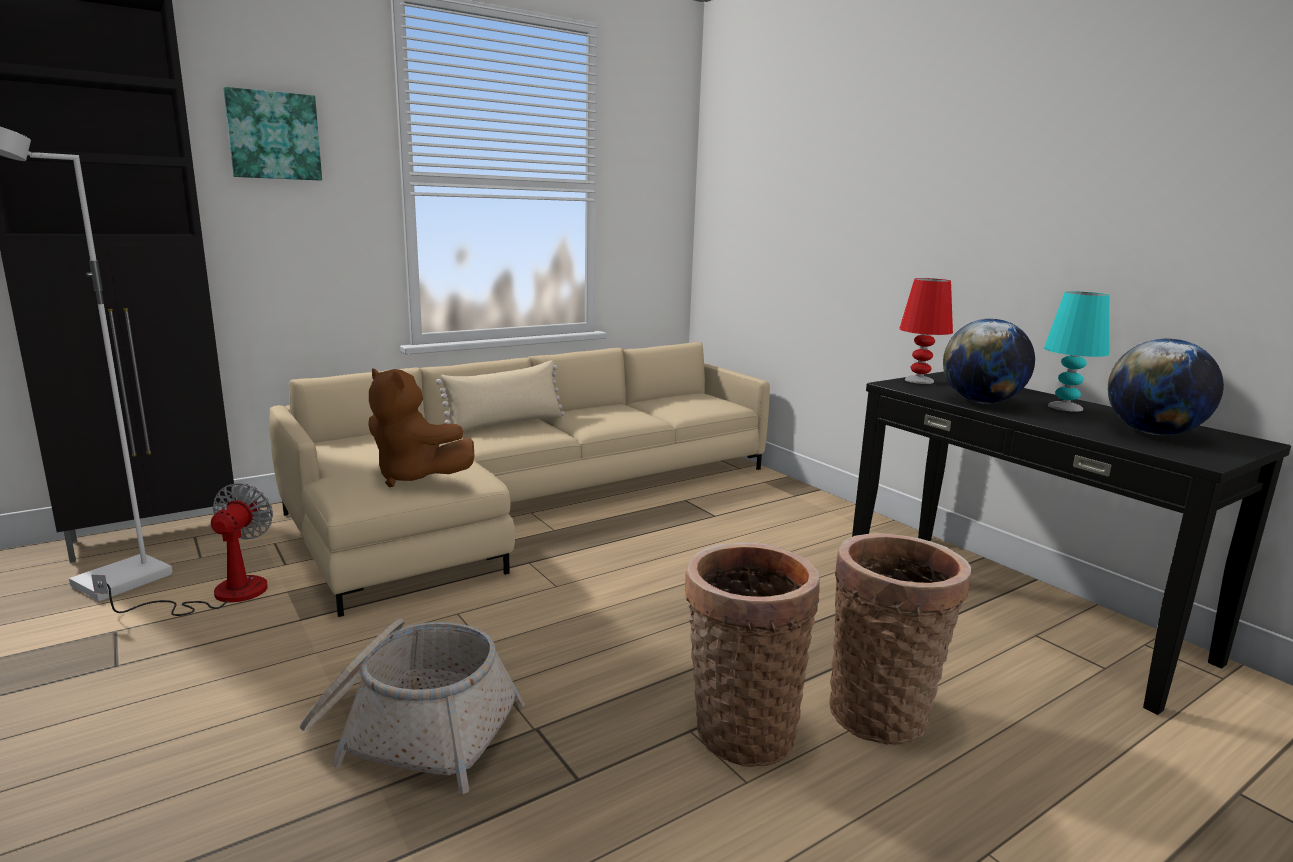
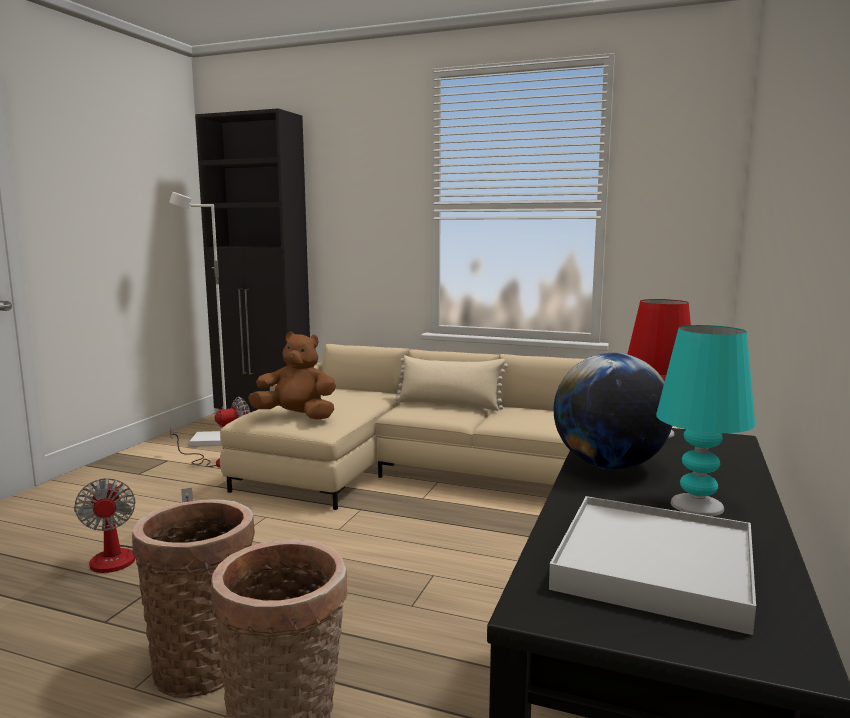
camera: 55 degrees right, 5 degrees down
picture [223,87,322,180] -> none
basket [300,618,525,794] -> fan [74,478,193,573]
brown plush toy [368,368,475,487] -> brown plush toy turned 105 degrees clockwise [248,332,336,420]
globe [1108,339,1224,435] -> white tray [549,496,756,635]

